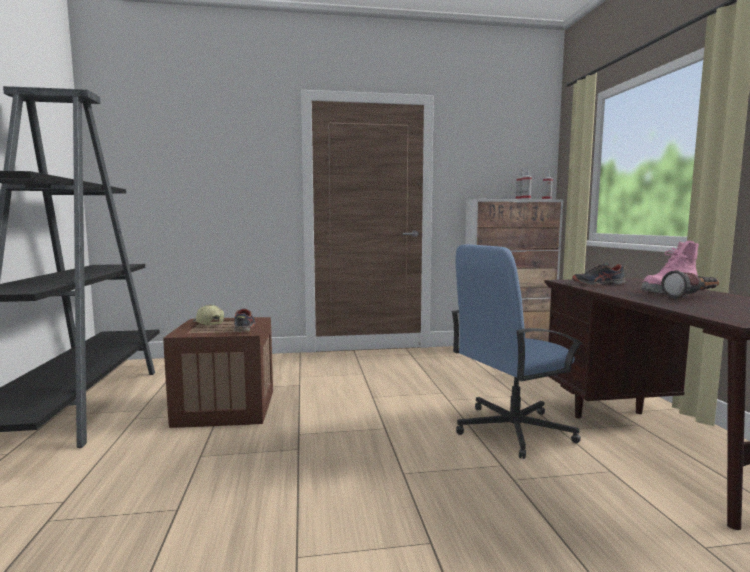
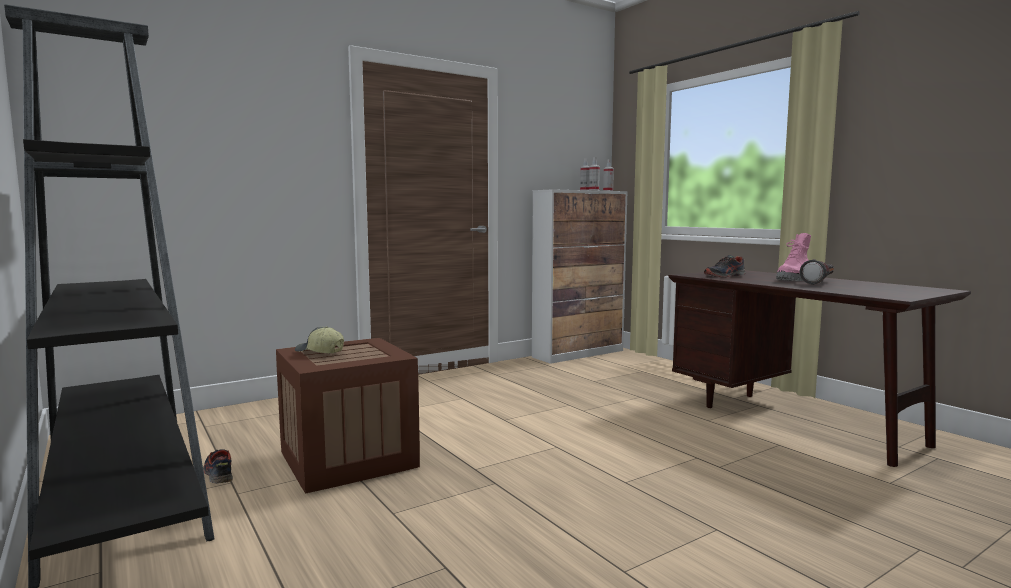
camera: 25 degrees left, 0 degrees up
shoe [234,309,256,332] -> shoe moved to [203,449,233,483]
blue office chair [451,244,583,459] -> none

